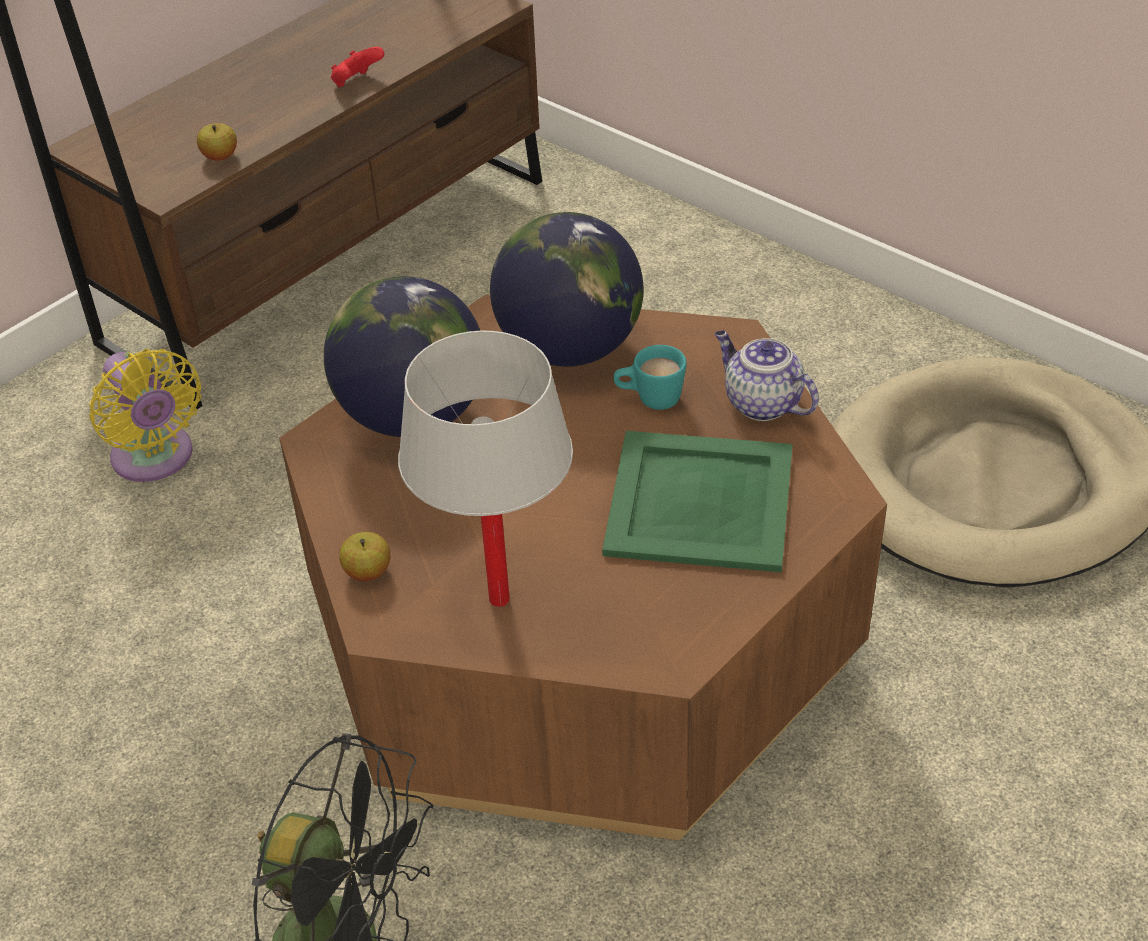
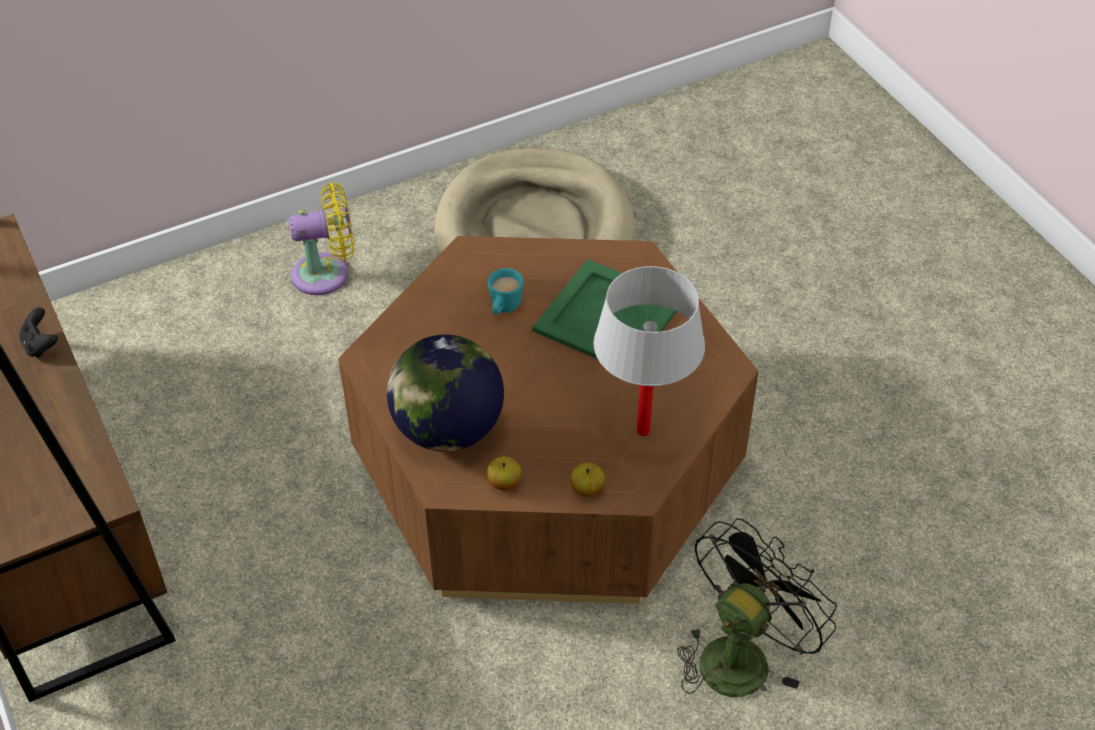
camera: 70 degrees left, 5 degrees up
yellow fan [89,349,201,482] -> yellow fan moved to [289,183,354,295]
apple [197,123,237,161] -> apple moved to [487,456,522,490]
red game controller [331,47,385,87] -> black game controller [19,307,58,358]
globe [490,212,643,367] -> none
teapot [715,330,819,421] -> none

